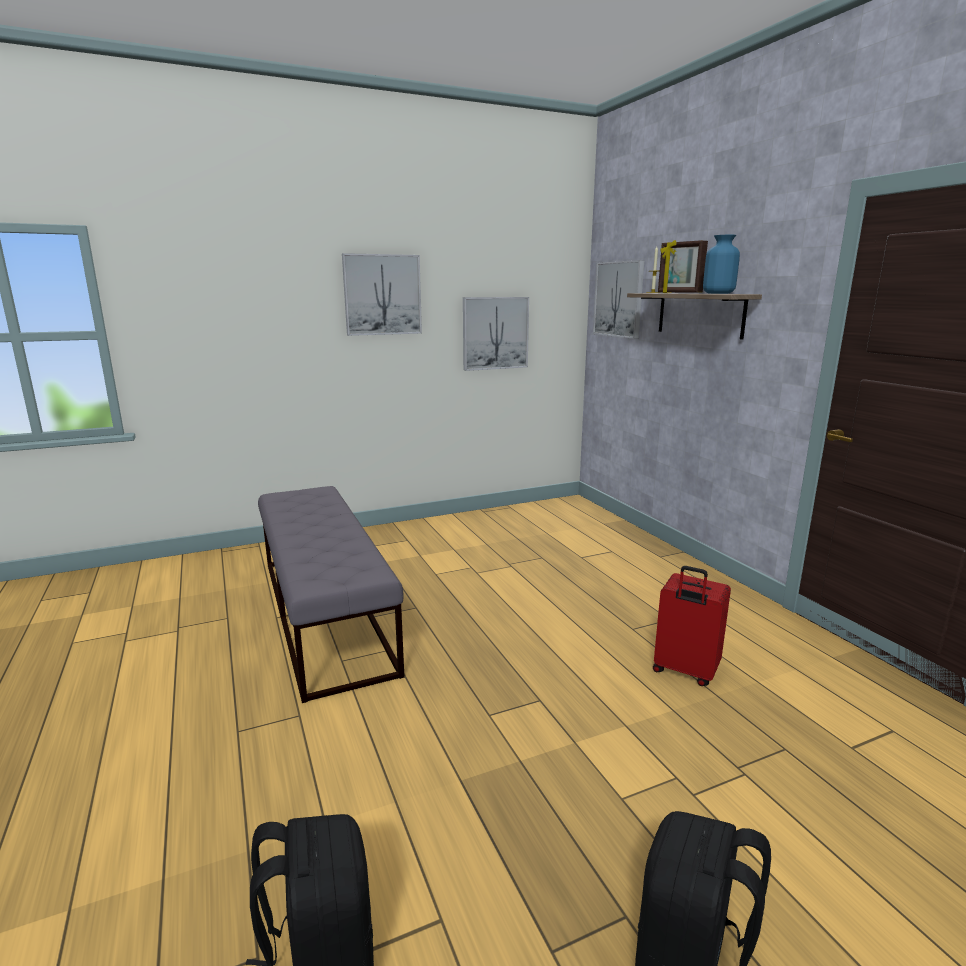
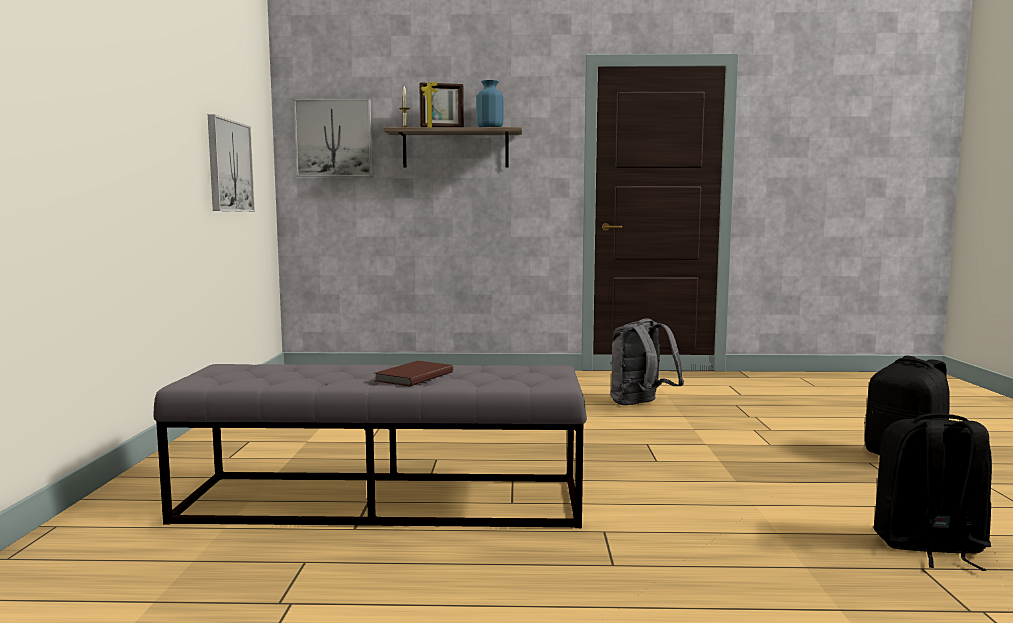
camera: 65 degrees left, 10 degrees down
picture [342,253,422,336] -> none
red suitcase [653,566,731,686] -> grey backpack [611,318,684,405]
none -> brown book [375,361,453,386]

